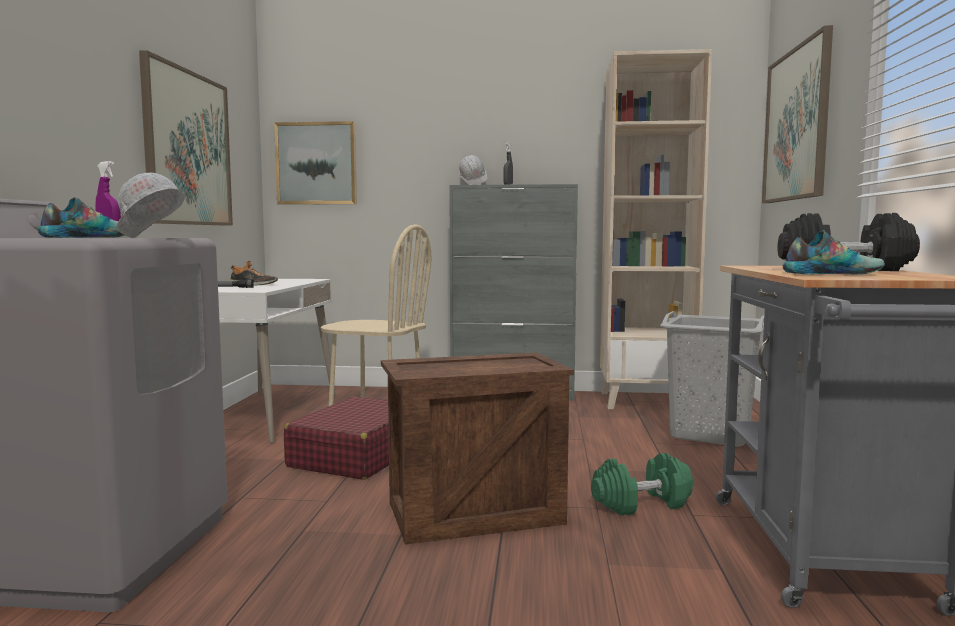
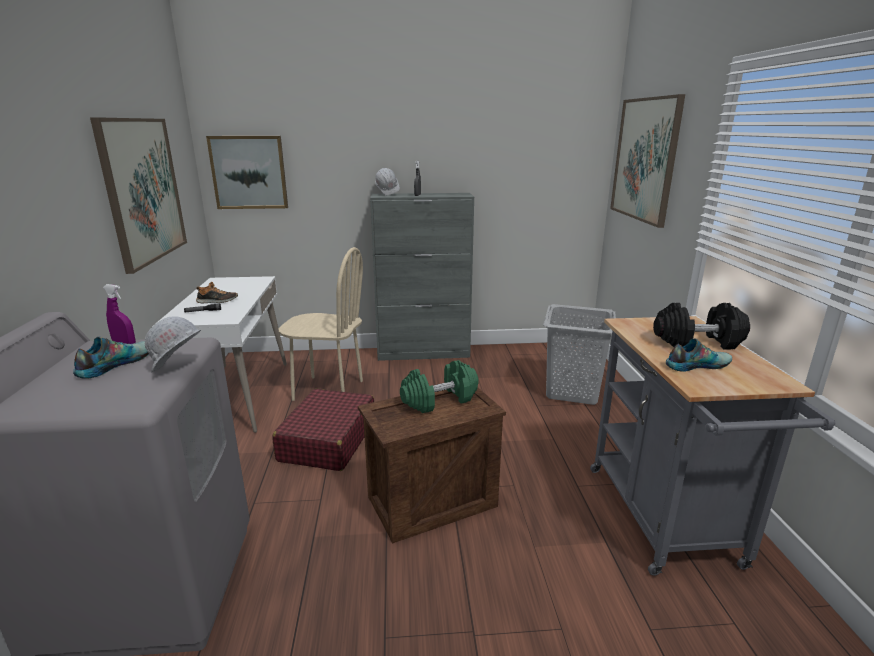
camera: 10 degrees left, 15 degrees up
green dumbbell [591,453,693,516] -> green dumbbell moved to [400,360,479,413]
beige bookcase [600,49,712,409] -> none

